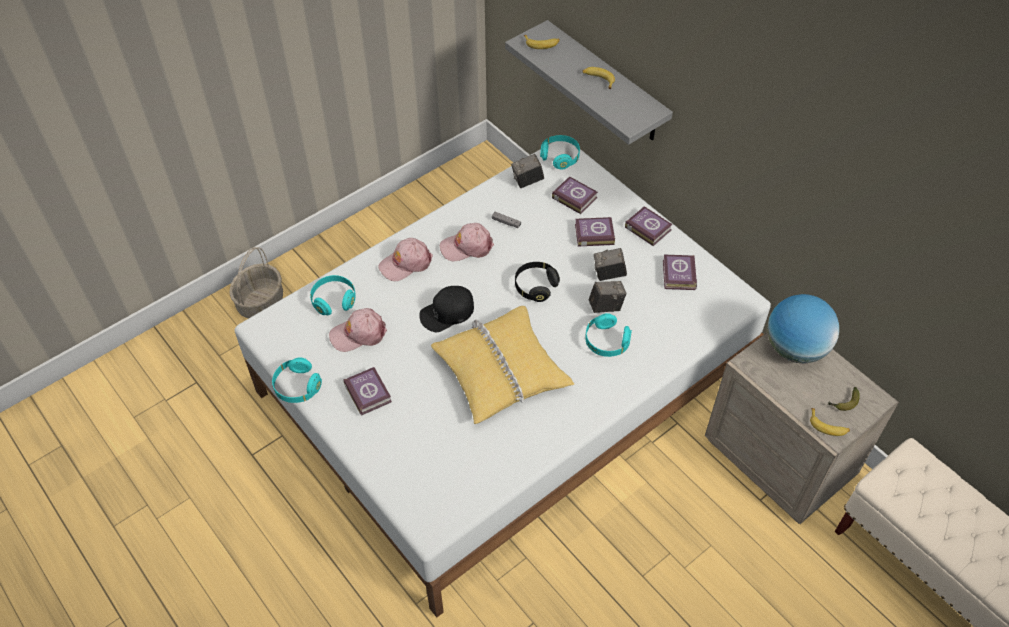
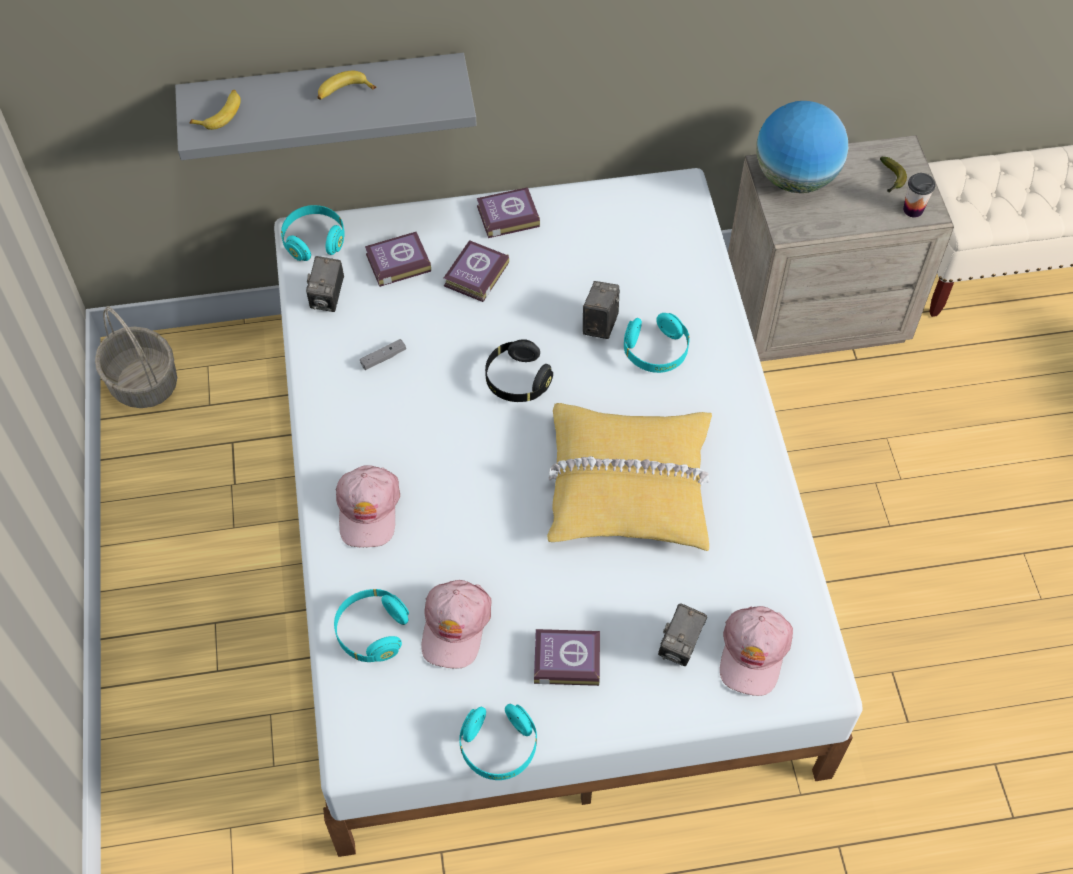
camera: 60 degrees left, 5 degrees up
basket [229,247,283,318] -> basket moved to [95,306,177,408]
black cap [419,286,474,332] -> none
pink cap [440,223,494,261] -> pink cap moved to [720,606,793,696]
camera [594,248,627,281] -> camera moved to [658,603,707,666]
book [663,255,697,290] -> none
banana [810,408,850,436] -> cup [903,173,935,218]

